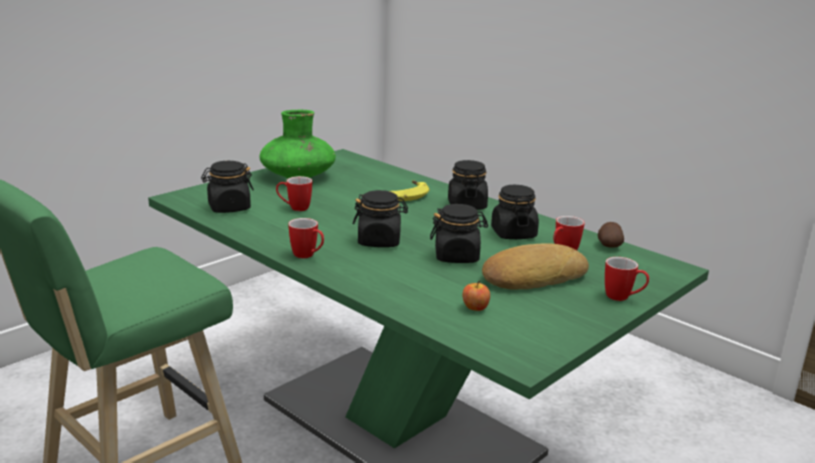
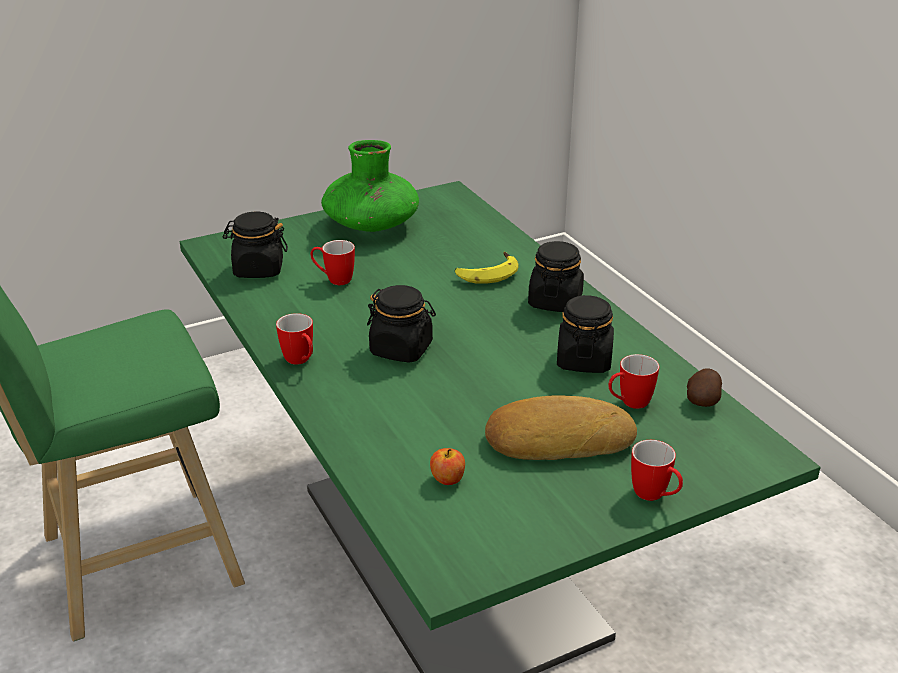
camera: 20 degrees right, 10 degrees up
black jar [430,204,488,263] -> none

